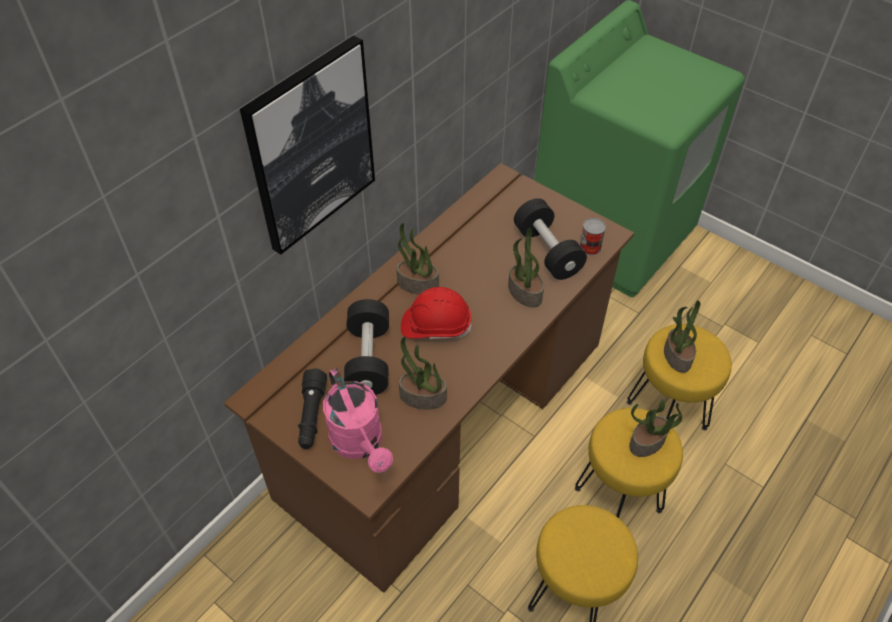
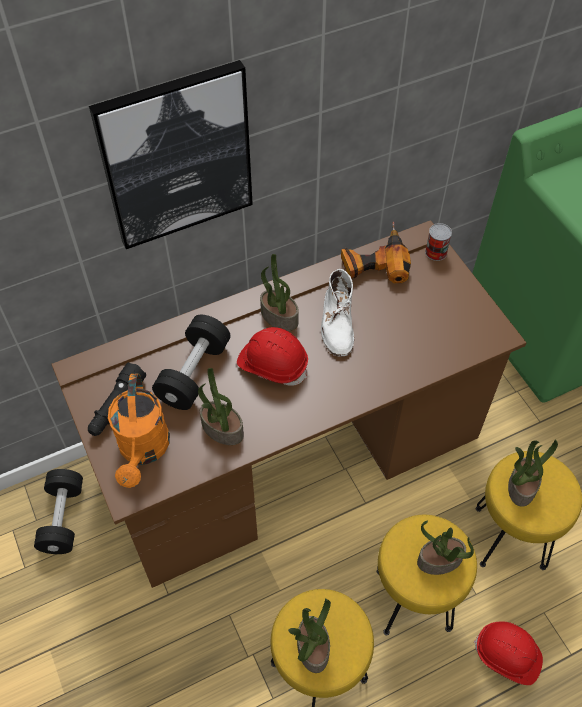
camera: 25 degrees right, 5 degrees up
pink watering can [323,368,393,473] -> orange watering can [108,374,170,488]
potted plant [508,228,544,307] -> potted plant moved to [288,599,331,673]
black dumbbell [514,198,587,280] -> black dumbbell moved to [34,469,83,554]
can [580,218,606,255] -> can moved to [425,223,452,261]
none -> white boot [321,269,354,357]
none -> power drill [341,222,411,283]
none -> red hard hat [474,622,543,685]

